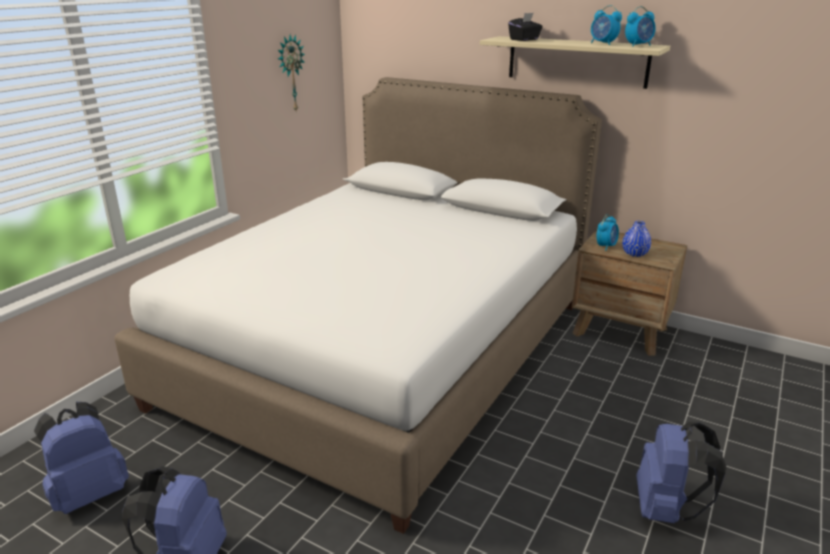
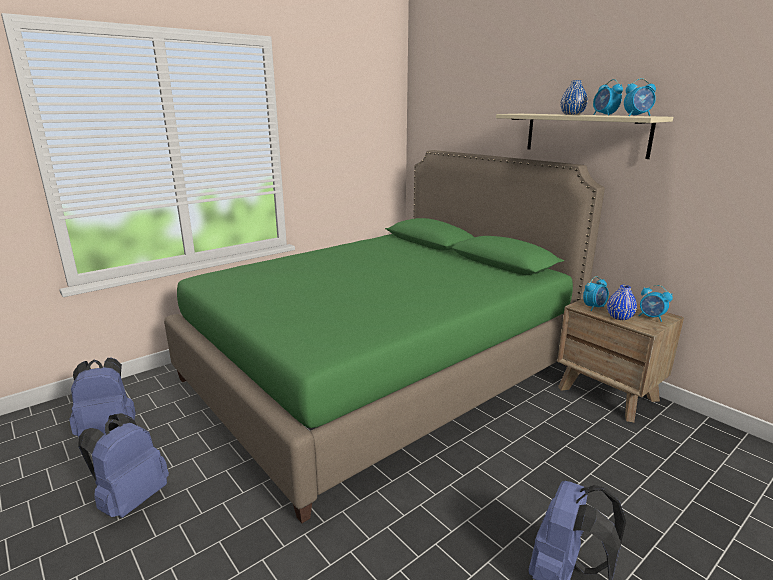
camera: 20 degrees right, 5 degrees down
white bed [114,77,602,534] -> green bed [164,150,605,523]
wall clock [278,35,305,111] -> none
black tissue box [508,13,543,41] -> none
none -> blue vase [561,80,588,115]
none -> alarm clock [639,285,673,322]

